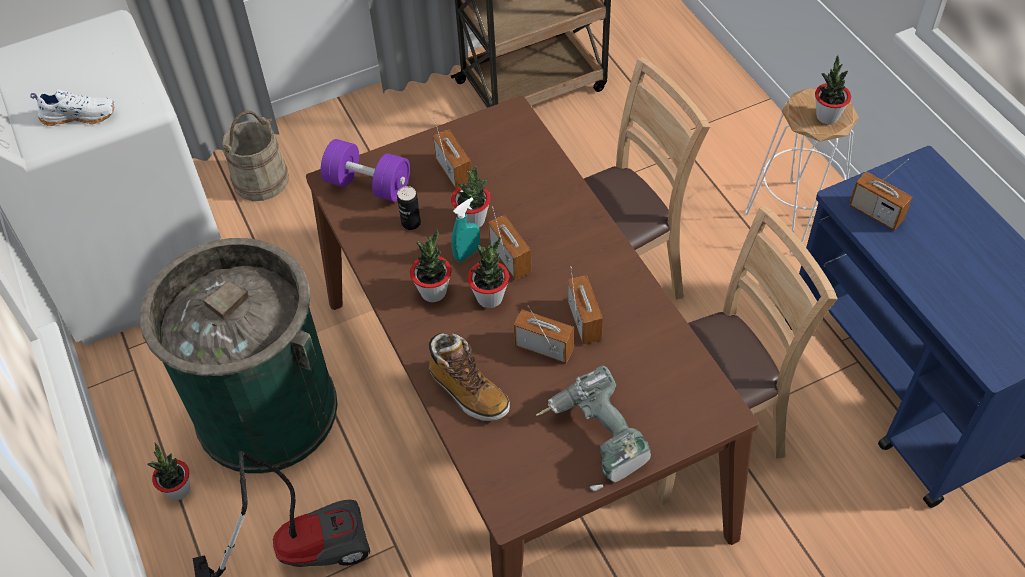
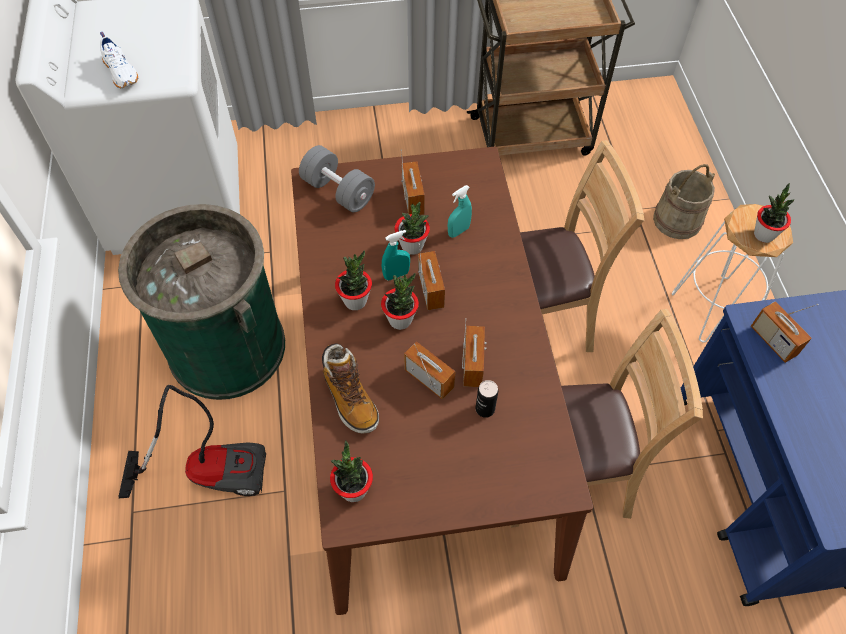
camera: 15 degrees right, 5 degrees up
white shoe [31,89,115,126] -> white shoe turned 45 degrees clockwise [100,31,138,88]
potted plant [148,442,190,500] -> potted plant moved to [330,441,373,502]
beige bucket [222,111,289,201] -> beige bucket moved to [653,164,715,239]
purple dumbbell [321,139,410,202] -> grey dumbbell [299,145,375,212]
can [397,186,421,230] -> can moved to [475,380,498,418]
power drill [536,365,651,491] -> none
none -> turquoise spray bottle [448,185,472,238]

